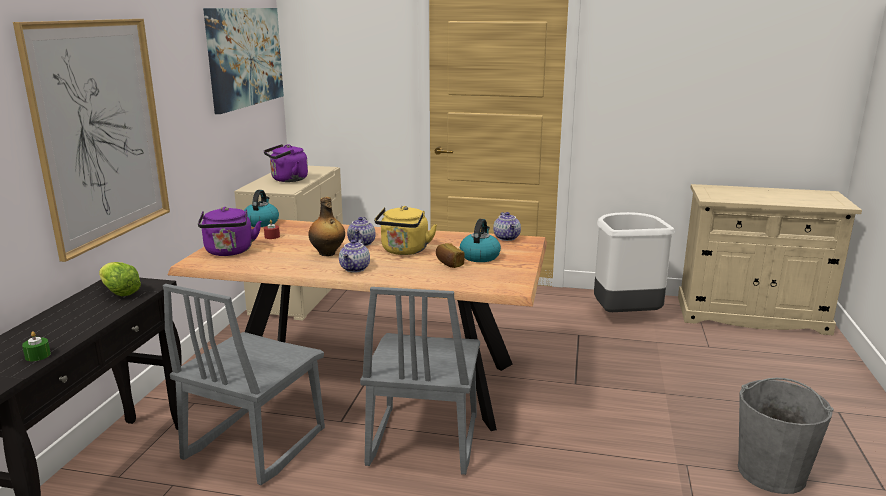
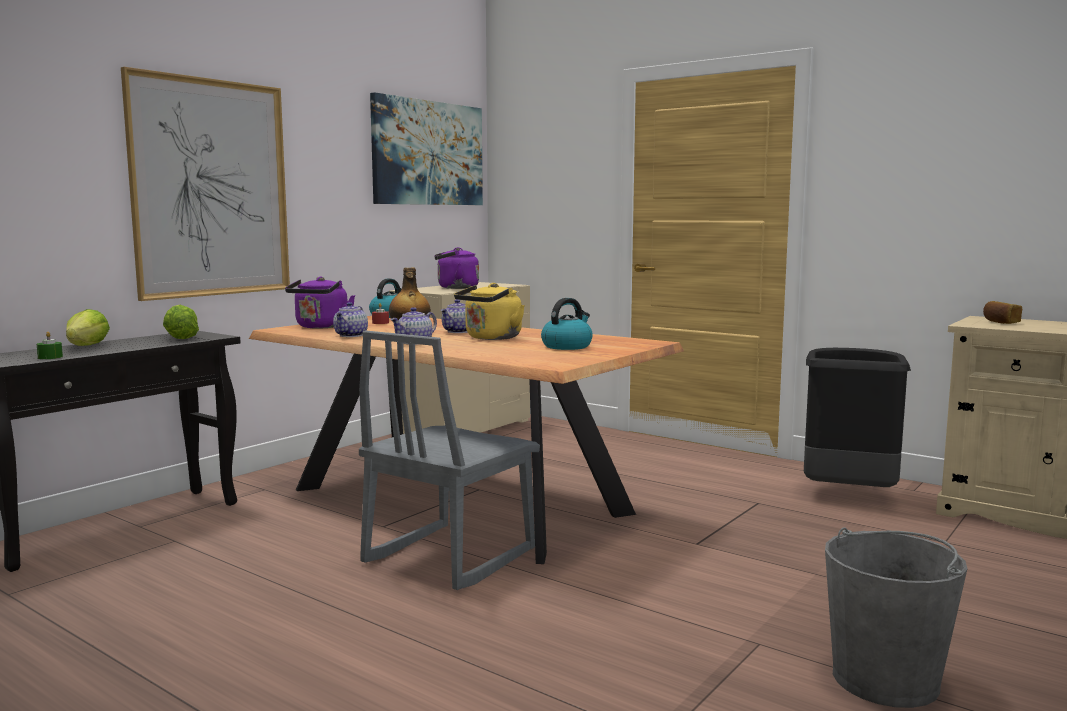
camera: 25 degrees right, 10 degrees down
grey chair [163,284,325,486] -> none
bread [436,243,465,268] -> bread moved to [983,301,1022,324]
teapot [493,212,521,241] -> teapot moved to [333,302,368,337]
white trash can [594,212,675,312] -> black trash can [804,348,911,487]
none -> lettuce [66,309,110,346]

